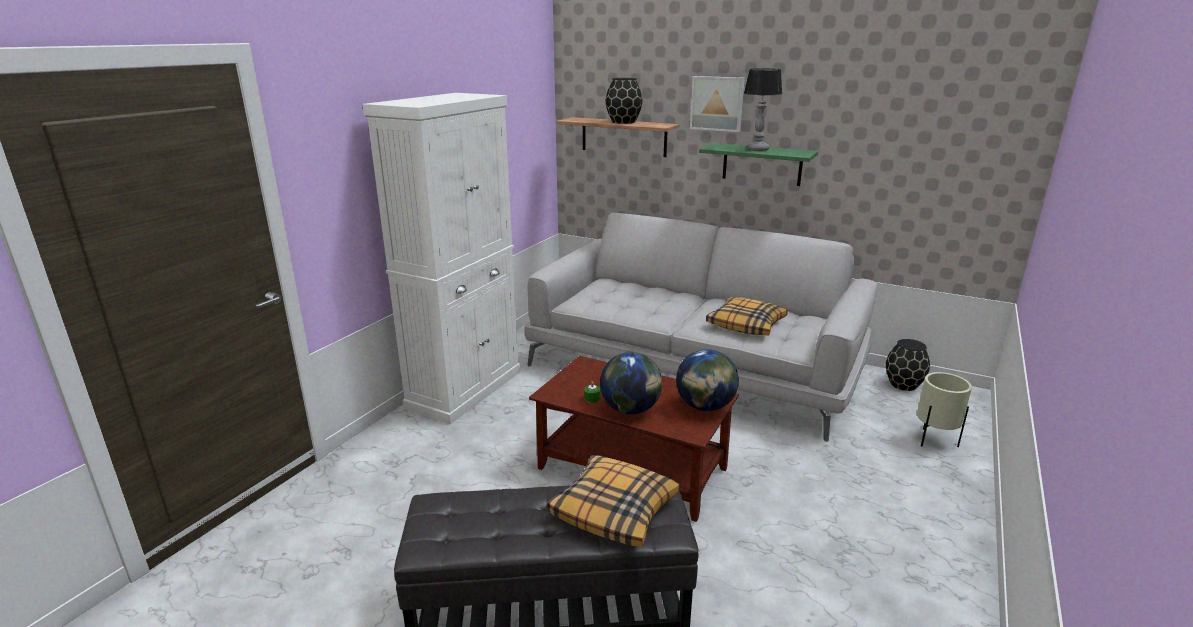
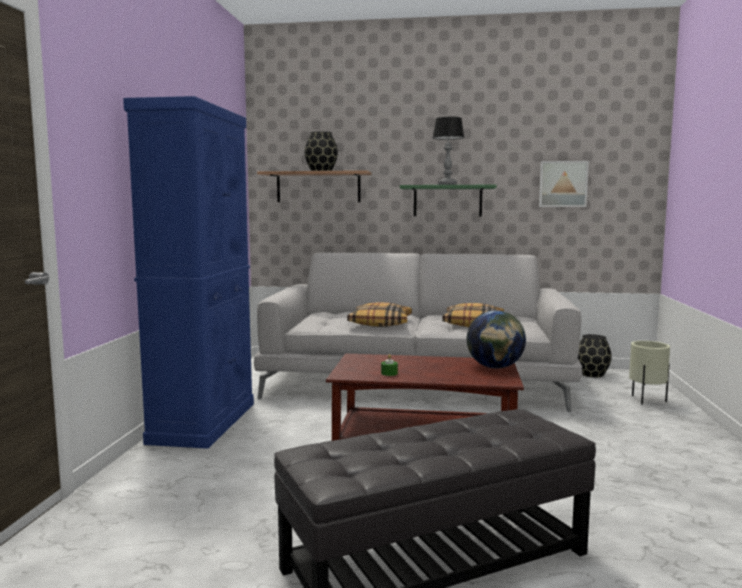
camera: 20 degrees left, 15 degrees down
white cabinet [363,93,520,424] -> blue cabinet [123,96,254,449]
pillow [547,455,680,547] -> pillow moved to [347,302,412,327]
globe [600,352,662,414] -> none
picture [690,76,745,132] -> picture moved to [539,161,589,207]

